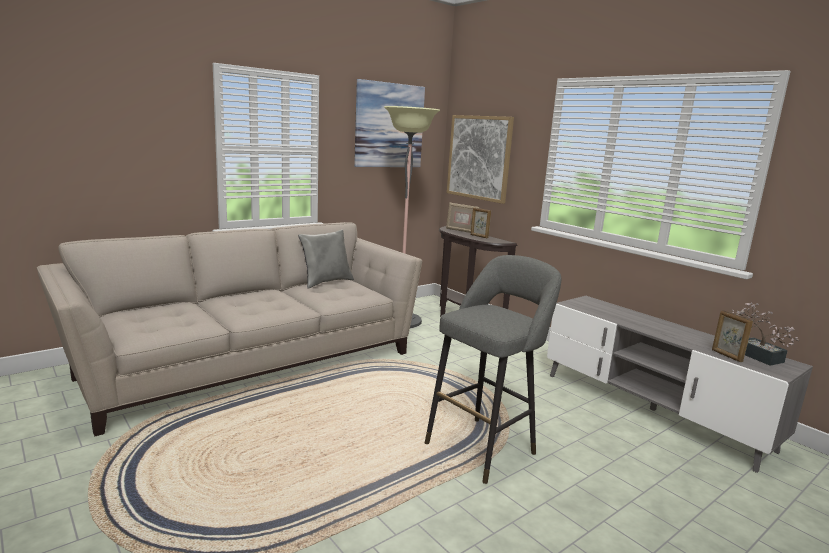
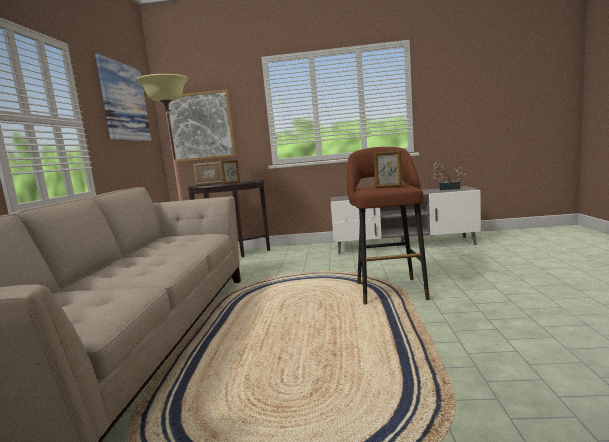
camera: 45 degrees left, 5 degrees down
grey pillow [298,229,354,289] -> none
grey stool [425,255,561,484] -> brown stool [347,147,430,304]
picture frame [712,310,753,362] -> picture frame moved to [374,150,402,188]

